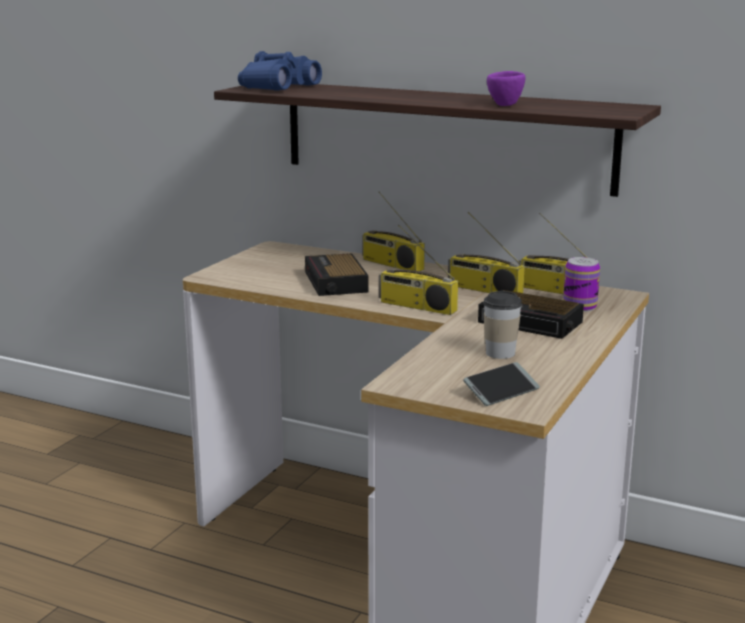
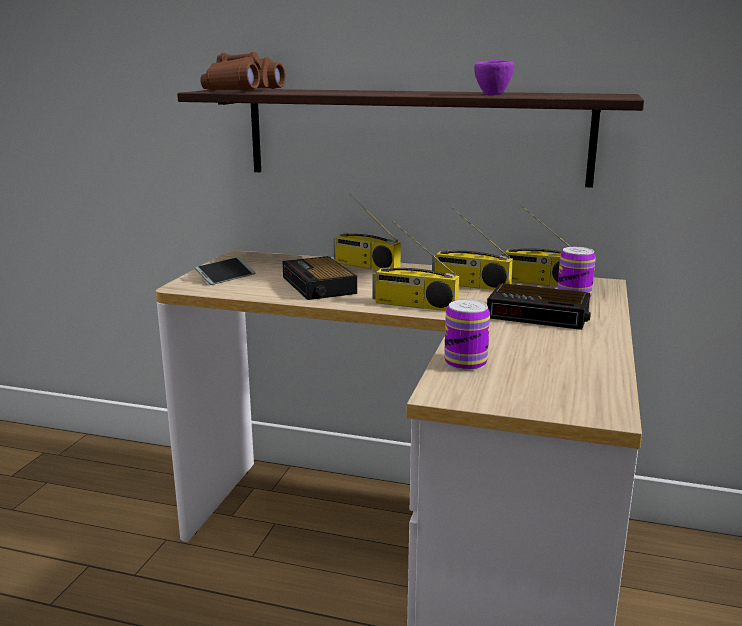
camera: 10 degrees left, 0 degrees up
blue binoculars [238,51,322,90] -> brown binoculars [200,52,286,90]
phone [463,362,540,406] -> phone moved to [195,257,256,285]
cup [483,291,522,359] -> none
none -> can [444,300,490,371]

